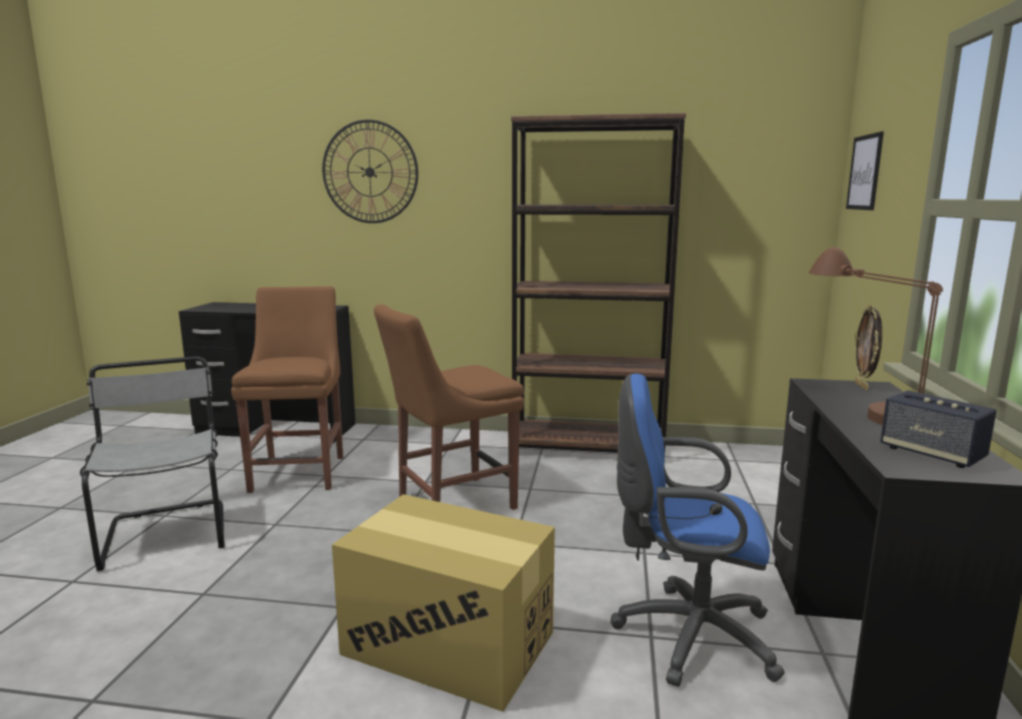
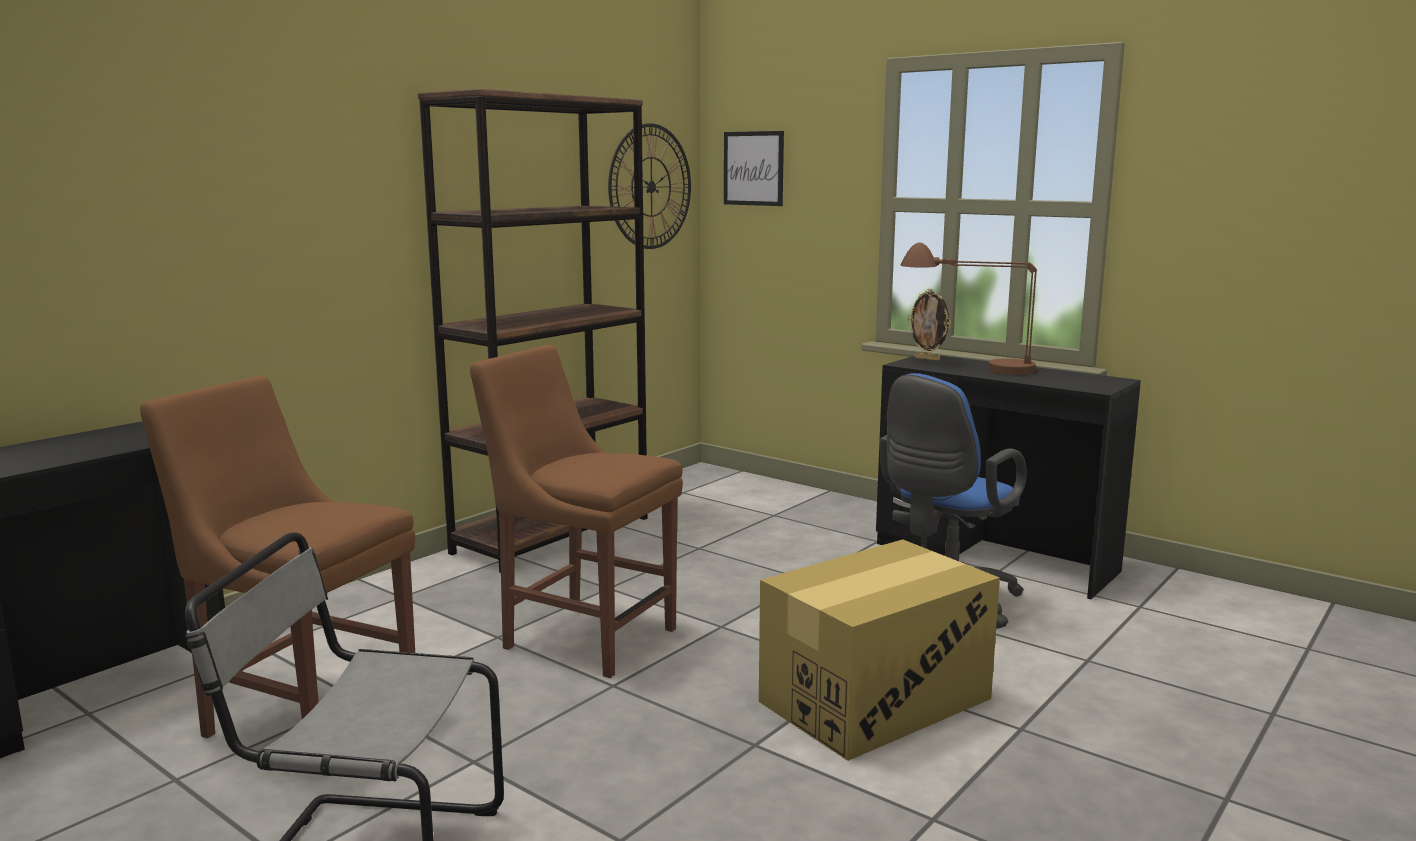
camera: 60 degrees left, 0 degrees up
wall clock [322,120,418,223] -> wall clock moved to [608,123,691,249]
brown chair [374,304,524,510] -> brown chair turned 120 degrees clockwise [470,345,683,678]
speaker [880,390,997,468] -> none

